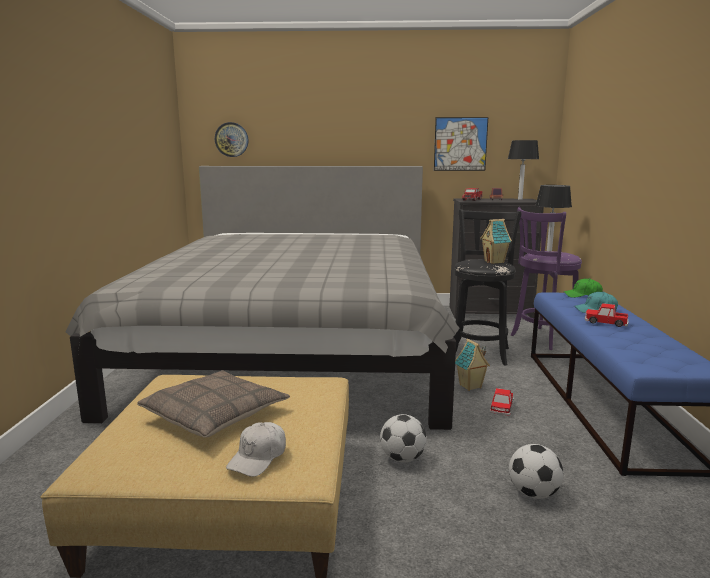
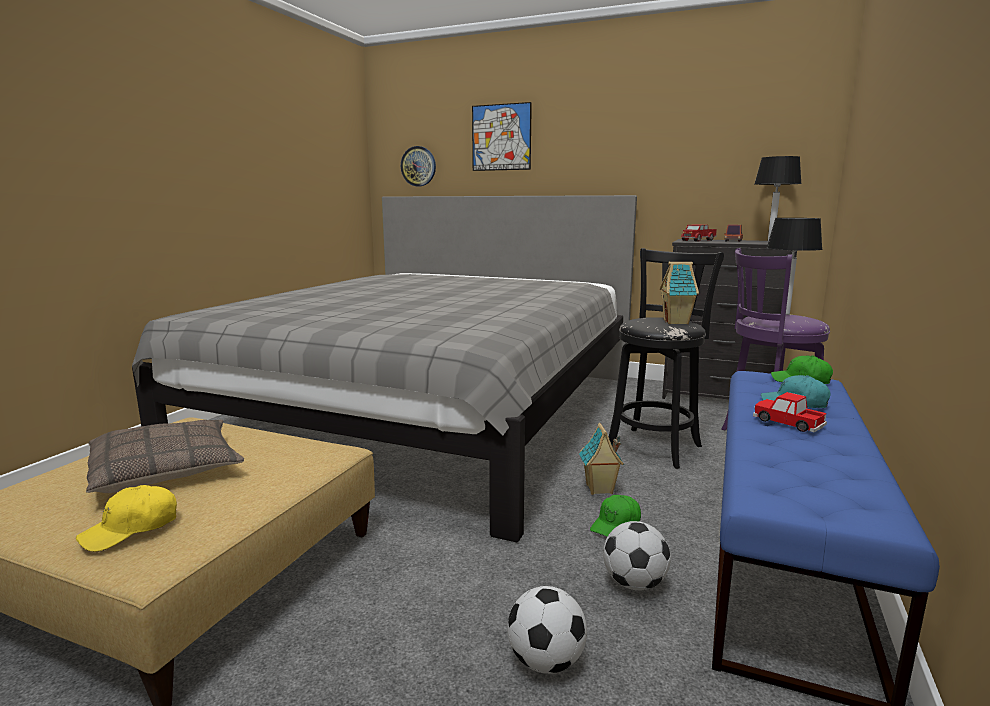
camera: 20 degrees right, 0 degrees up
white cap [226,422,286,477] -> yellow cap [76,485,177,552]
football [380,414,427,463] -> football moved to [603,521,671,590]
picture [434,117,488,171] -> picture moved to [472,102,532,171]
toy car [490,388,514,416] -> green cap [590,495,641,537]

